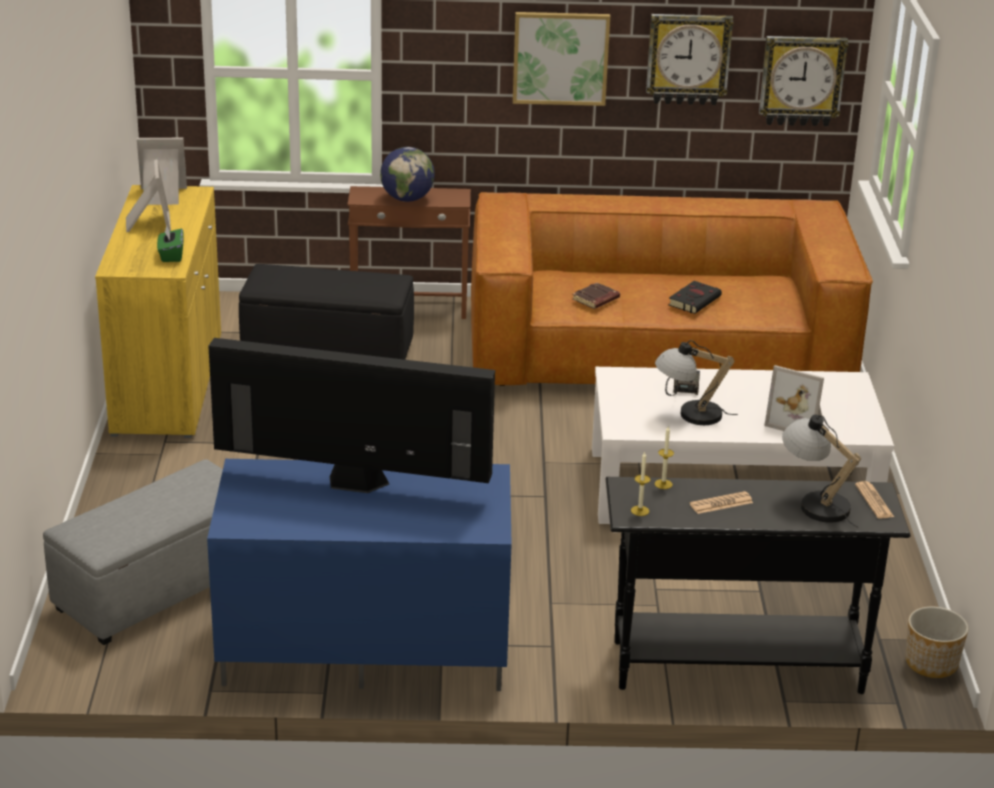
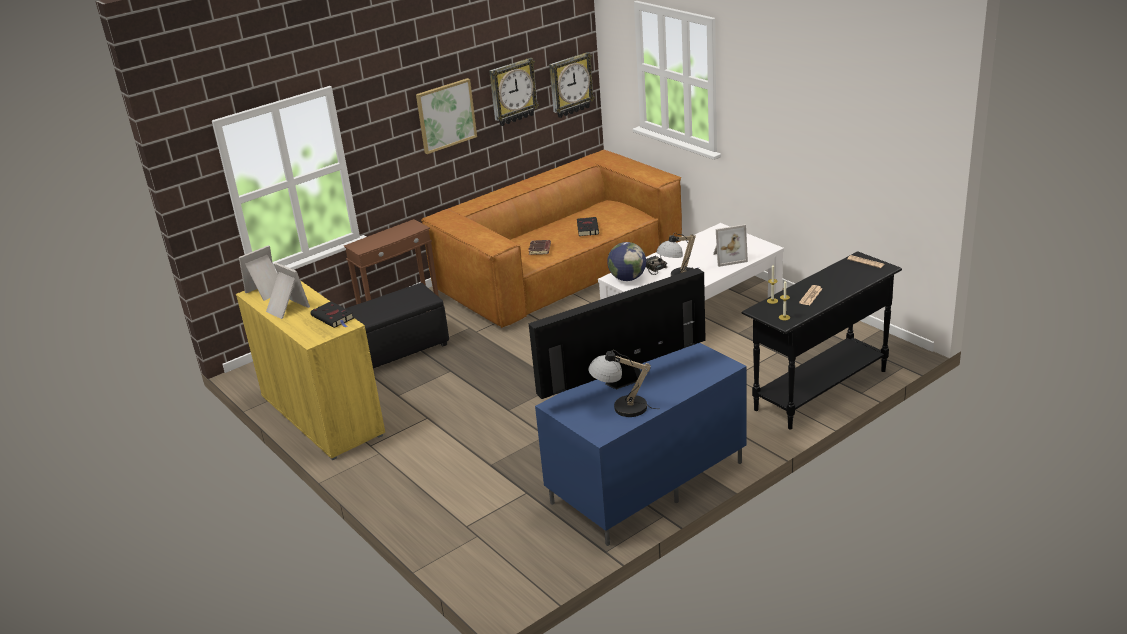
camera: 35 degrees left, 0 degrees up
grey ottoman [43,459,223,645] -> none
green tissue box [157,225,184,262] -> black book [311,301,354,328]
globe [380,147,435,202] -> globe moved to [607,242,646,281]
table lamp [782,415,861,528] -> table lamp moved to [588,350,658,417]
planter [906,606,969,678] -> none

